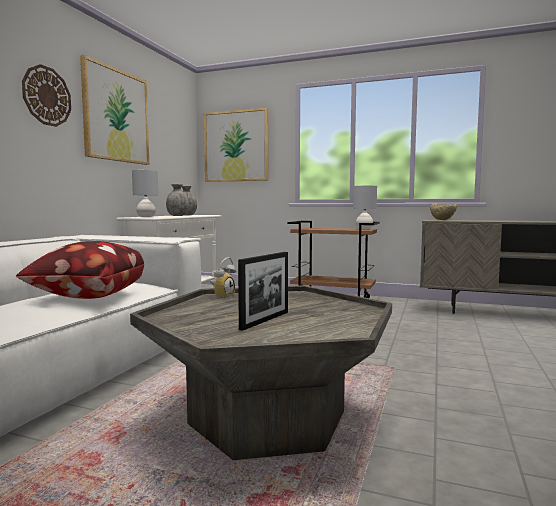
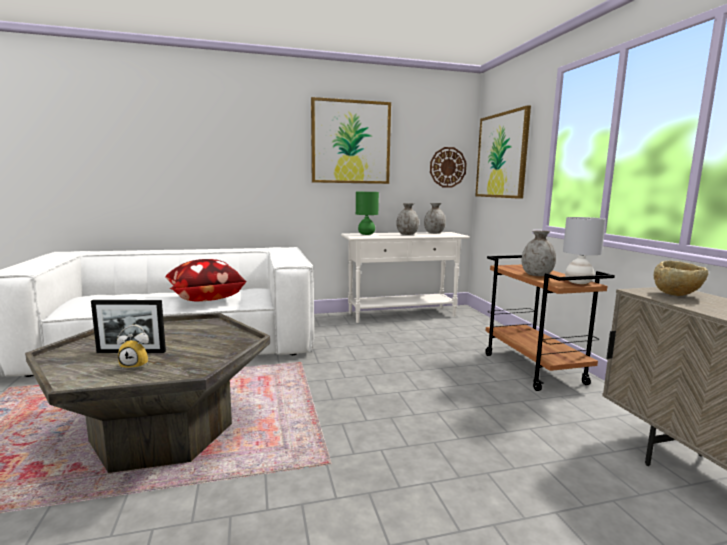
camera: 55 degrees right, 5 degrees up
wall clock [22,64,71,127] -> wall clock moved to [430,147,467,188]
grey table lamp [132,170,158,217] -> green table lamp [356,192,379,235]
alarm clock [210,257,236,298] -> alarm clock moved to [117,325,149,369]
none -> grey vase [522,230,556,276]

